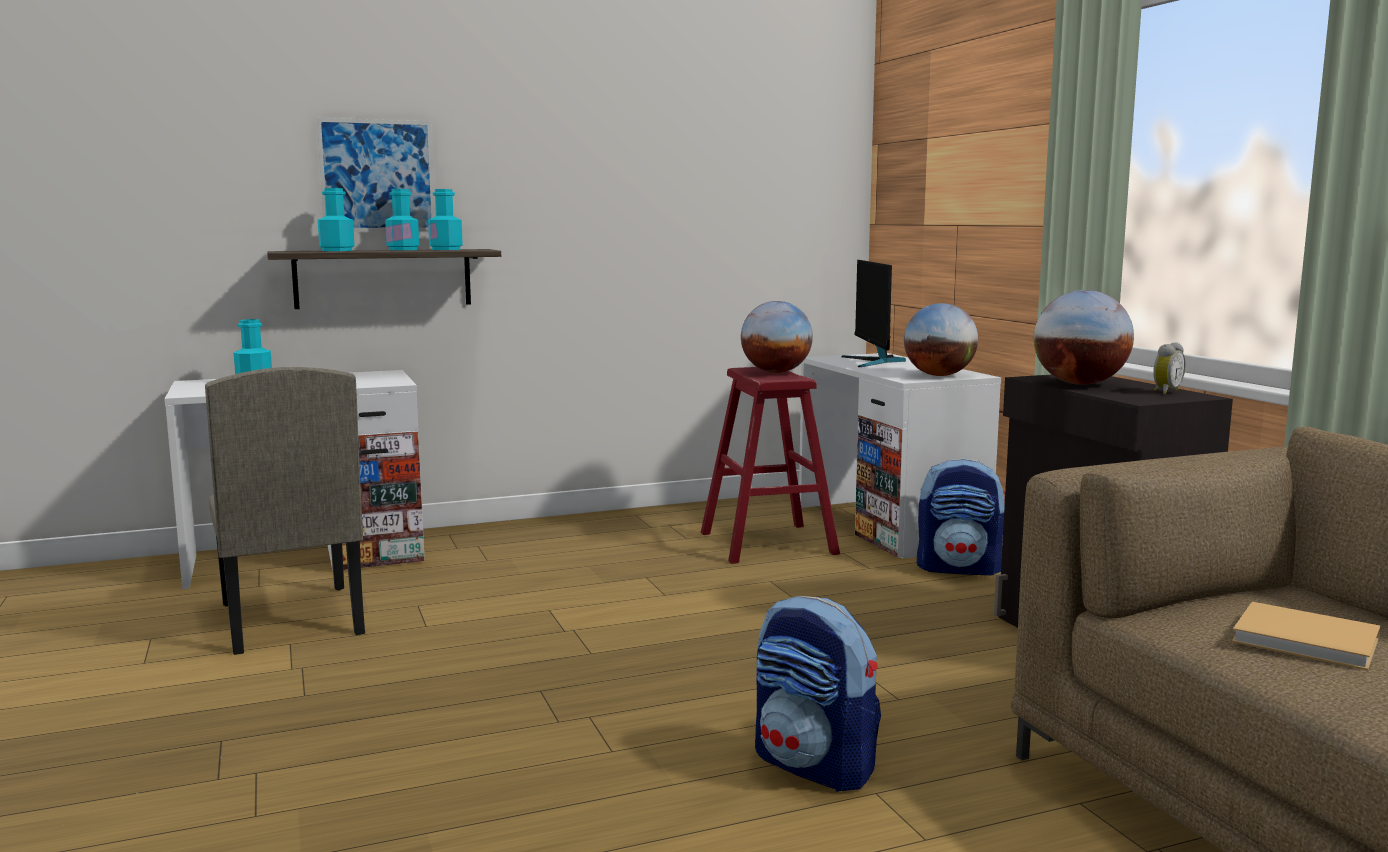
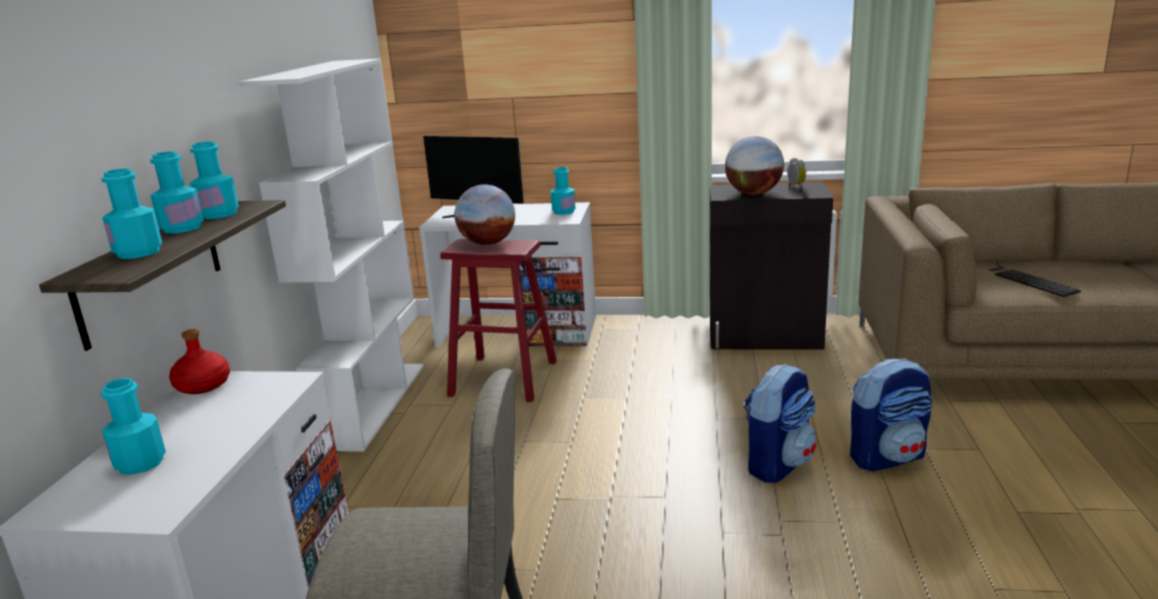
camera: 60 degrees left, 10 degrees up
picture [317,118,435,232] -> none
globe [904,303,978,376] -> turquoise bottle [551,167,575,215]
backpack [917,458,1005,576] -> backpack moved to [744,364,817,483]
beige book [1232,602,1380,670] -> keyboard [988,262,1081,297]
none -> red bottle [169,329,230,394]
none -> white bookcase [239,59,424,452]

